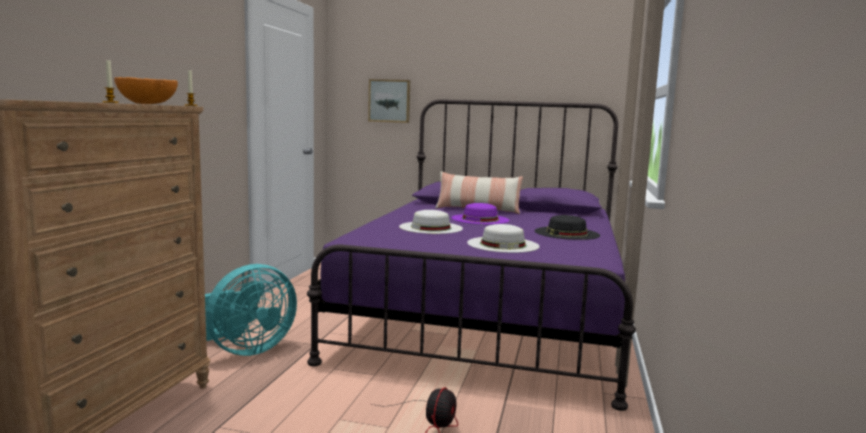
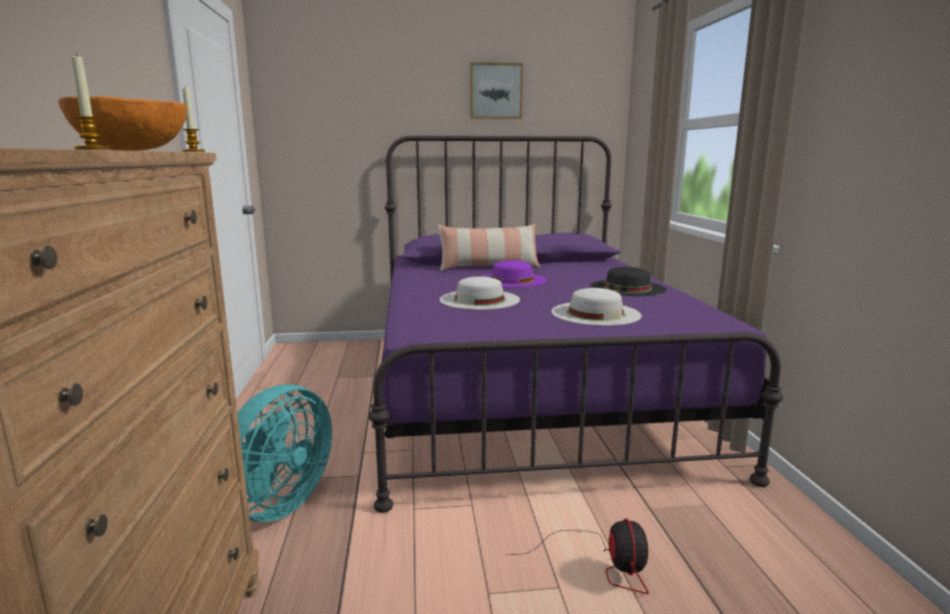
camera: 20 degrees left, 5 degrees up
picture [368,79,410,123] -> picture moved to [470,62,523,119]

